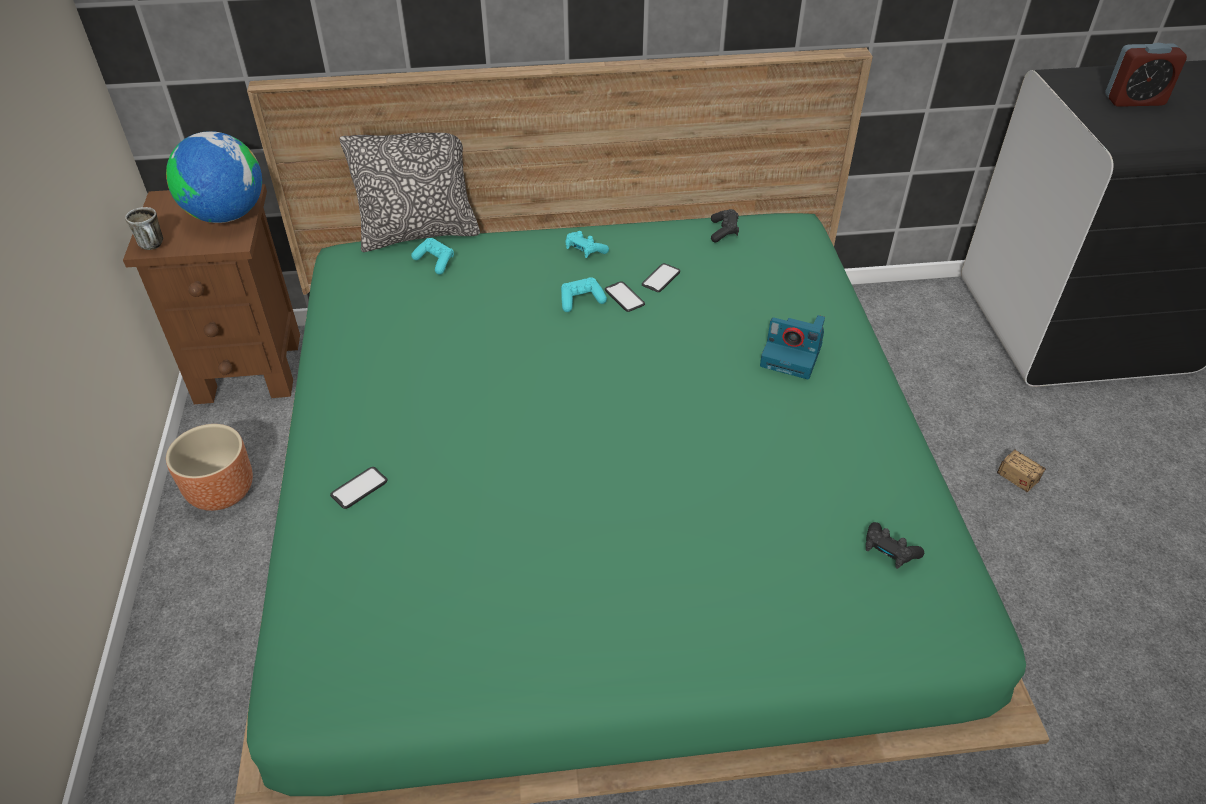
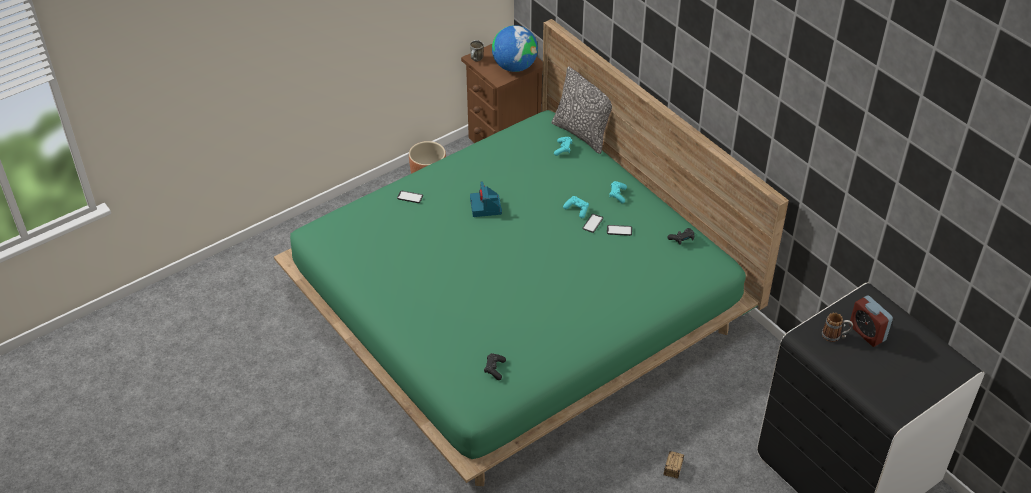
camera: 60 degrees right, 0 degrees up
camera [760,315,825,379] -> camera moved to [470,181,502,217]
none -> mug [822,312,853,342]

